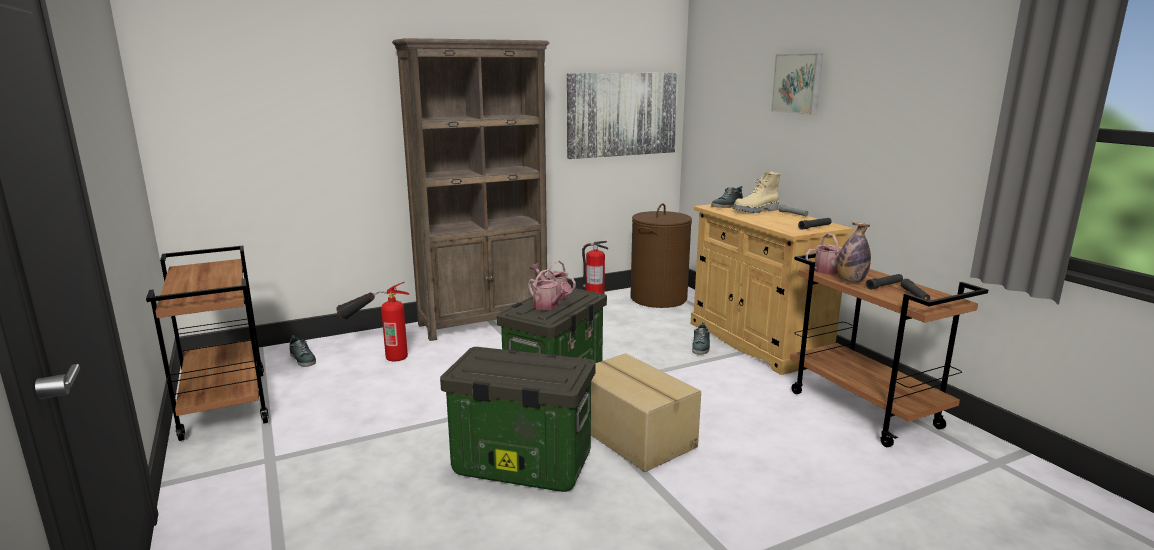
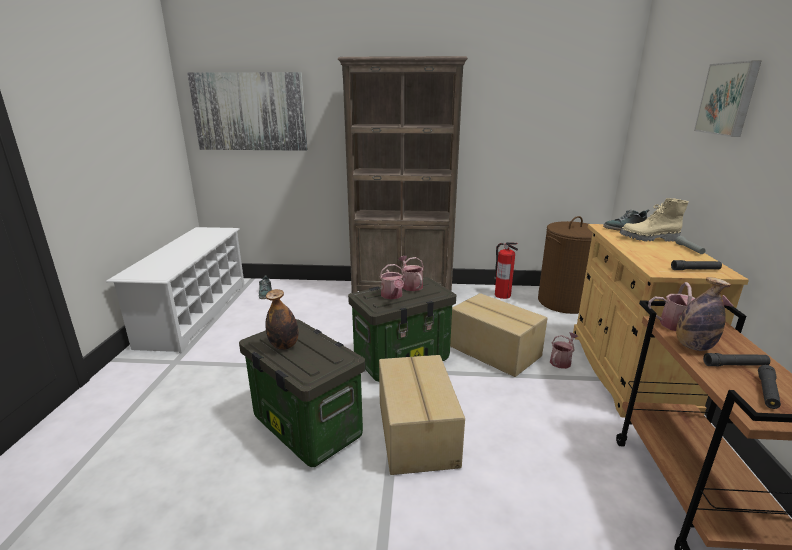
camera: 30 degrees right, 5 degrees up
brown cart [146,246,269,441] -> white shoe rack [106,227,245,353]
fire extinguisher [336,282,409,361] -> none
picture [567,73,678,159] -> picture moved to [187,72,307,151]
shoe [692,322,710,355] -> watering can [550,332,578,369]
none -> bottle [265,289,299,350]
none -> cardboard box [450,293,548,377]

